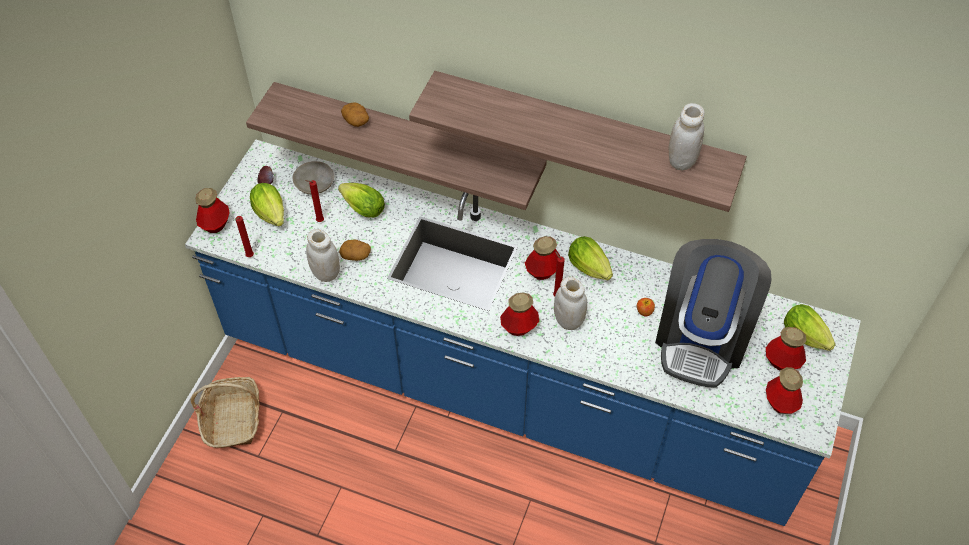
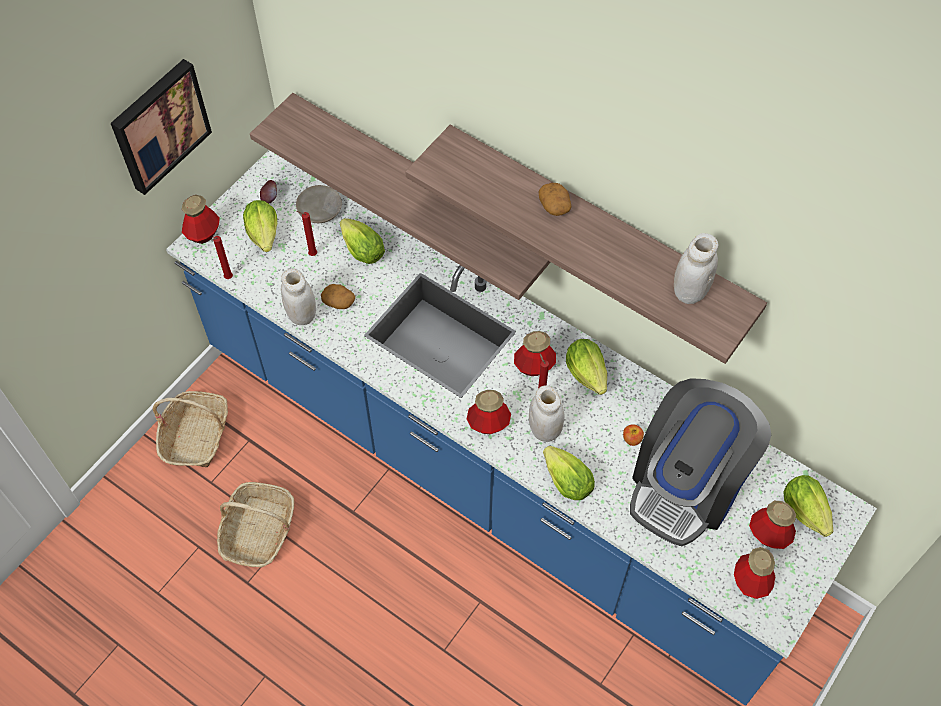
camera: 15 degrees right, 5 degrees up
potato [341,102,369,127] -> potato moved to [538,183,571,216]
none -> picture [111,59,212,195]
none -> basket [217,482,294,567]
none -> lettuce [543,446,595,500]

